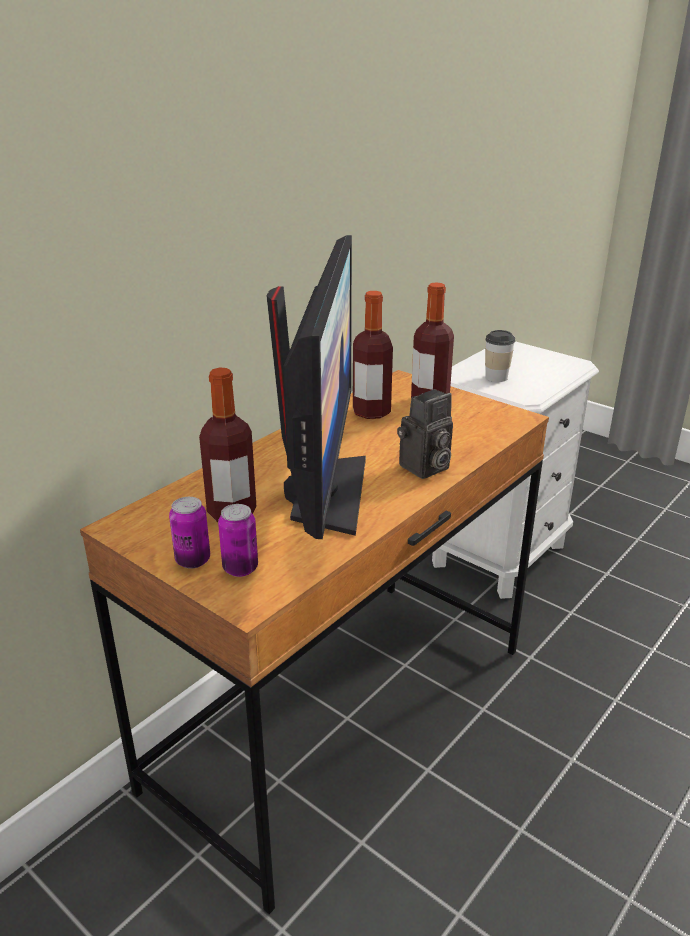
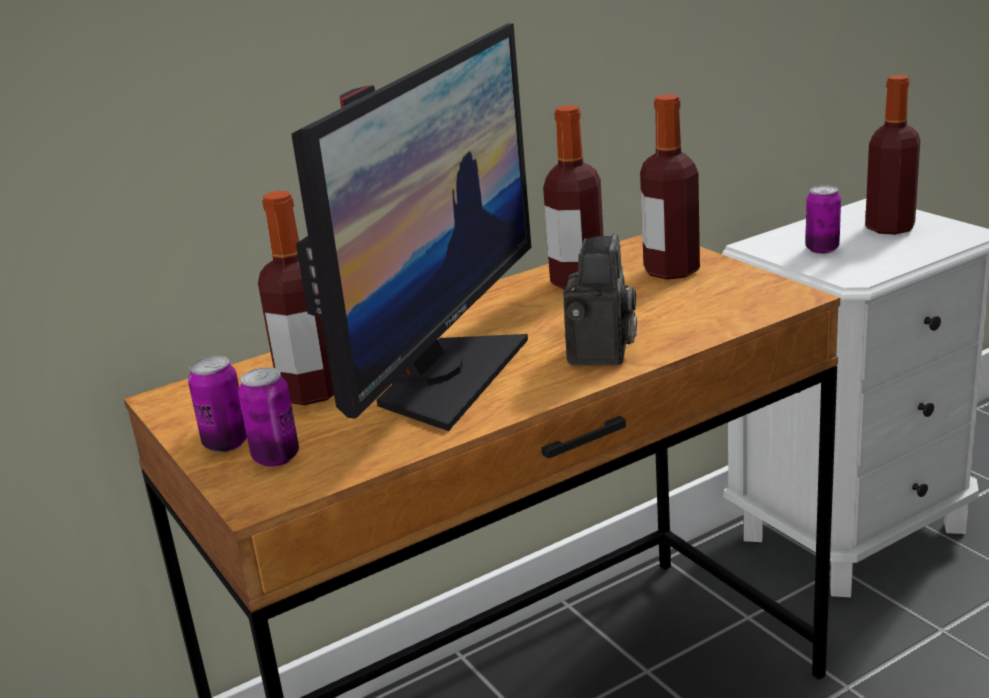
camera: 20 degrees right, 5 degrees down
camera [397,389,453,479] -> camera turned 60 degrees counterclockwise [563,233,637,366]
cup [485,330,515,382] -> can [805,185,841,254]
none -> bottle [865,75,920,235]

